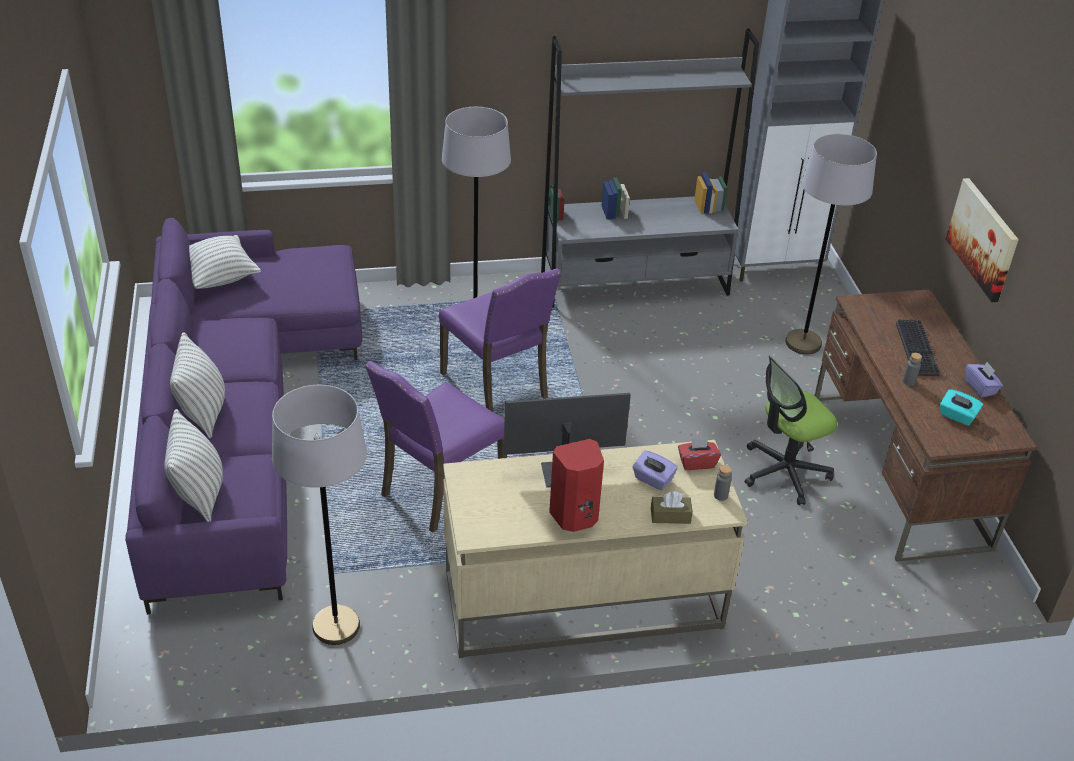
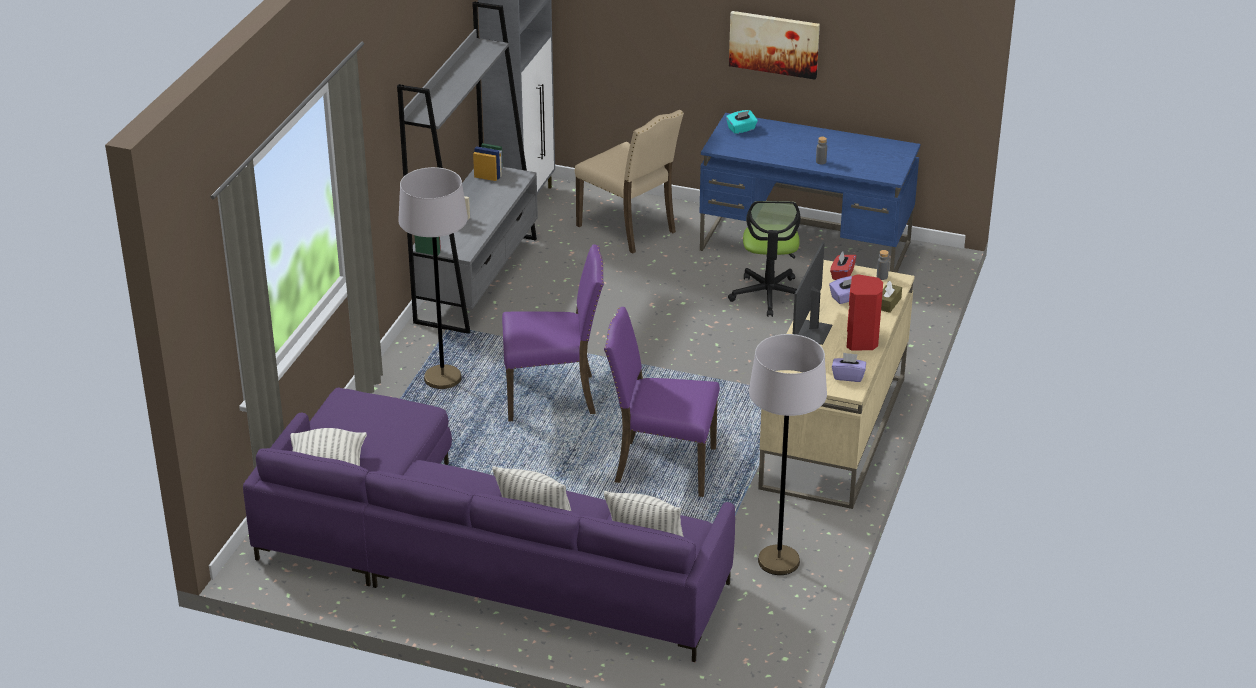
camera: 60 degrees left, 5 degrees down
purple chair [365,361,507,533] -> purple chair turned 120 degrees clockwise [604,307,720,497]
grey floor lamp [785,134,877,354] -> beige chair [575,110,684,253]
brown desk [814,289,1037,562] -> blue desk [700,113,920,273]
keyboard [896,320,940,376] -> none
turquoise tissue box [940,389,983,426] -> turquoise tissue box moved to [726,110,758,134]
purple tissue box [965,362,1003,398] -> purple tissue box moved to [832,352,866,382]

